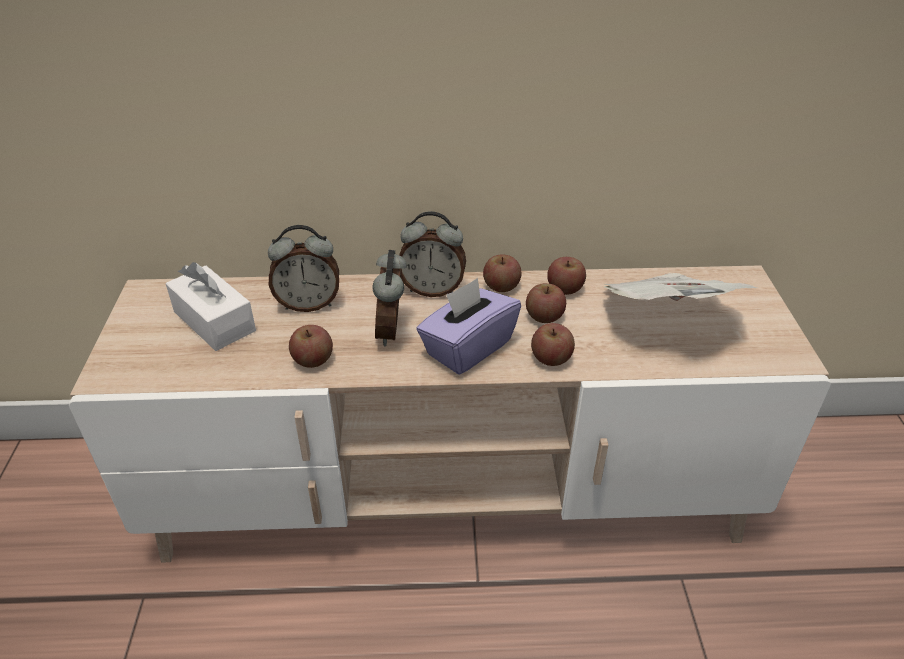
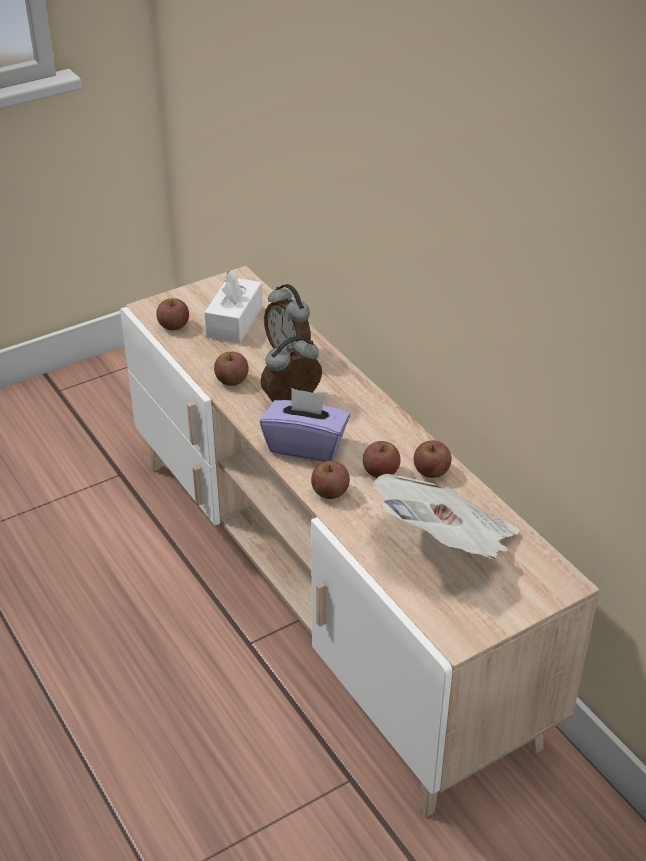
camera: 60 degrees right, 0 degrees up
alarm clock [399,211,466,297] -> none
apple [483,255,521,292] -> apple moved to [156,298,189,330]

